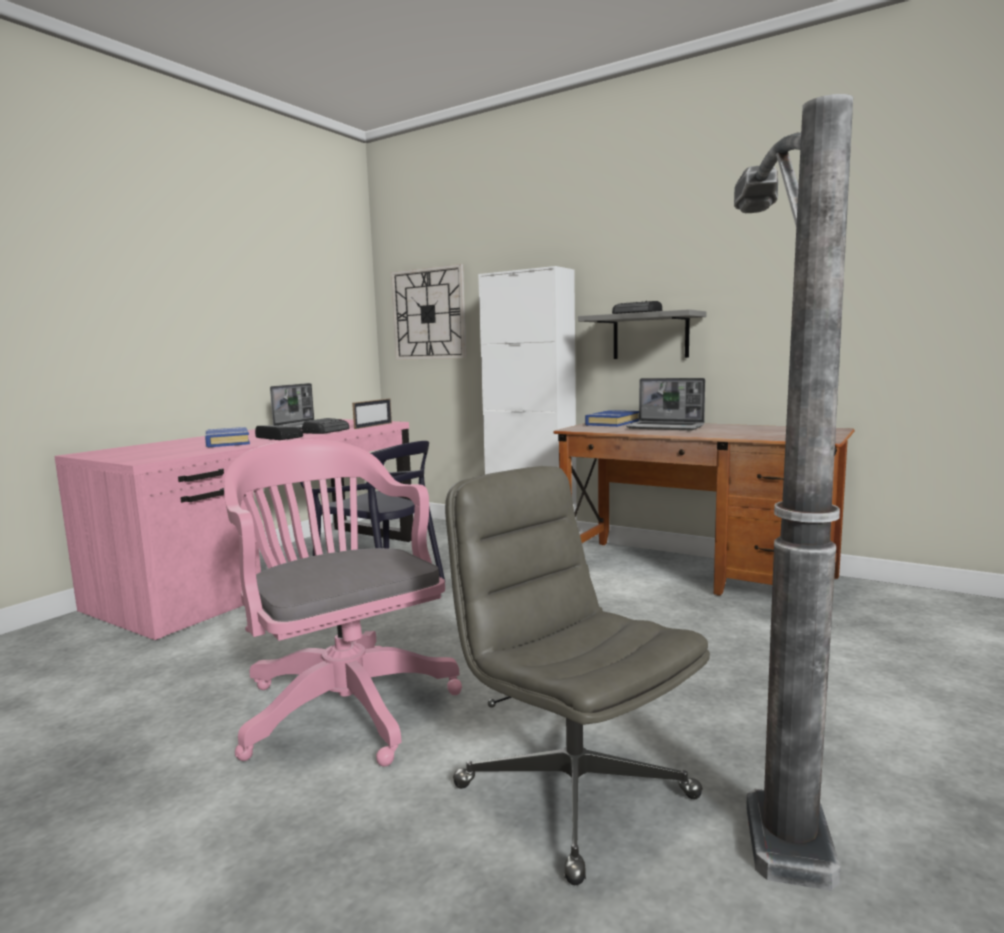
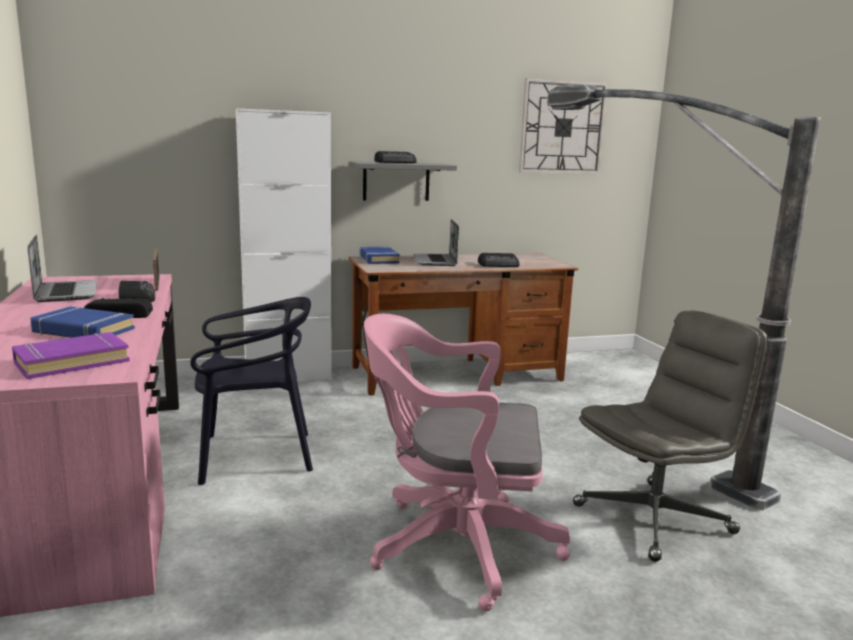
camera: 50 degrees left, 5 degrees up
wall clock [391,264,467,360] -> wall clock moved to [519,78,608,174]
grey office chair [445,466,710,885] -> grey office chair turned 150 degrees clockwise [573,311,768,562]
laptop [626,378,705,430] -> laptop turned 105 degrees clockwise [413,219,459,266]
none -> purple book [12,332,130,379]
none -> radio [478,253,520,267]

